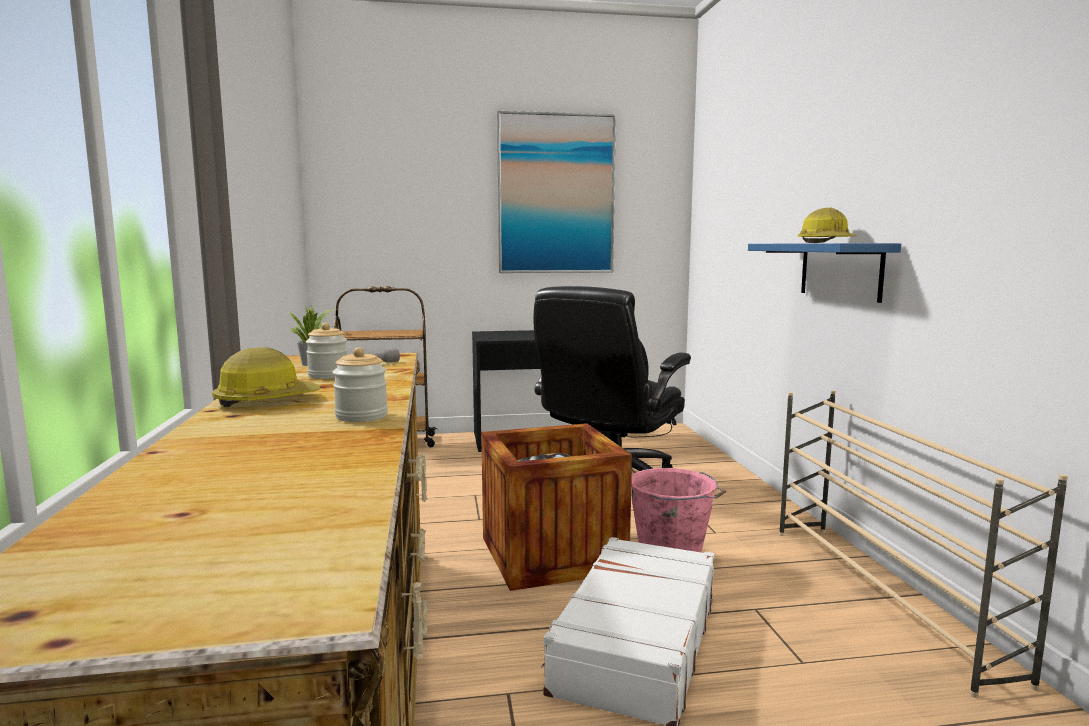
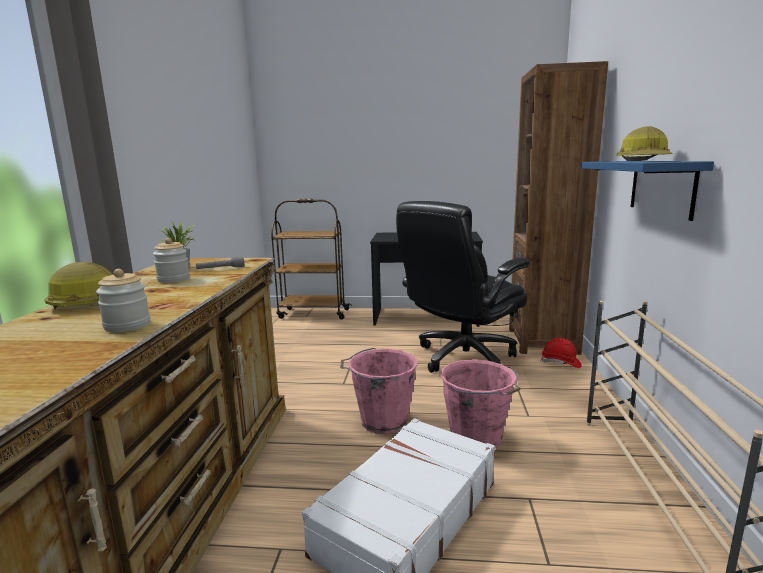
camera: 15 degrees right, 5 degrees up
crate [481,423,632,591] -> pink bucket [340,348,417,434]
picture [497,111,616,273] -> none
none -> brown bookcase [509,61,608,355]
none -> red hard hat [541,338,582,368]

